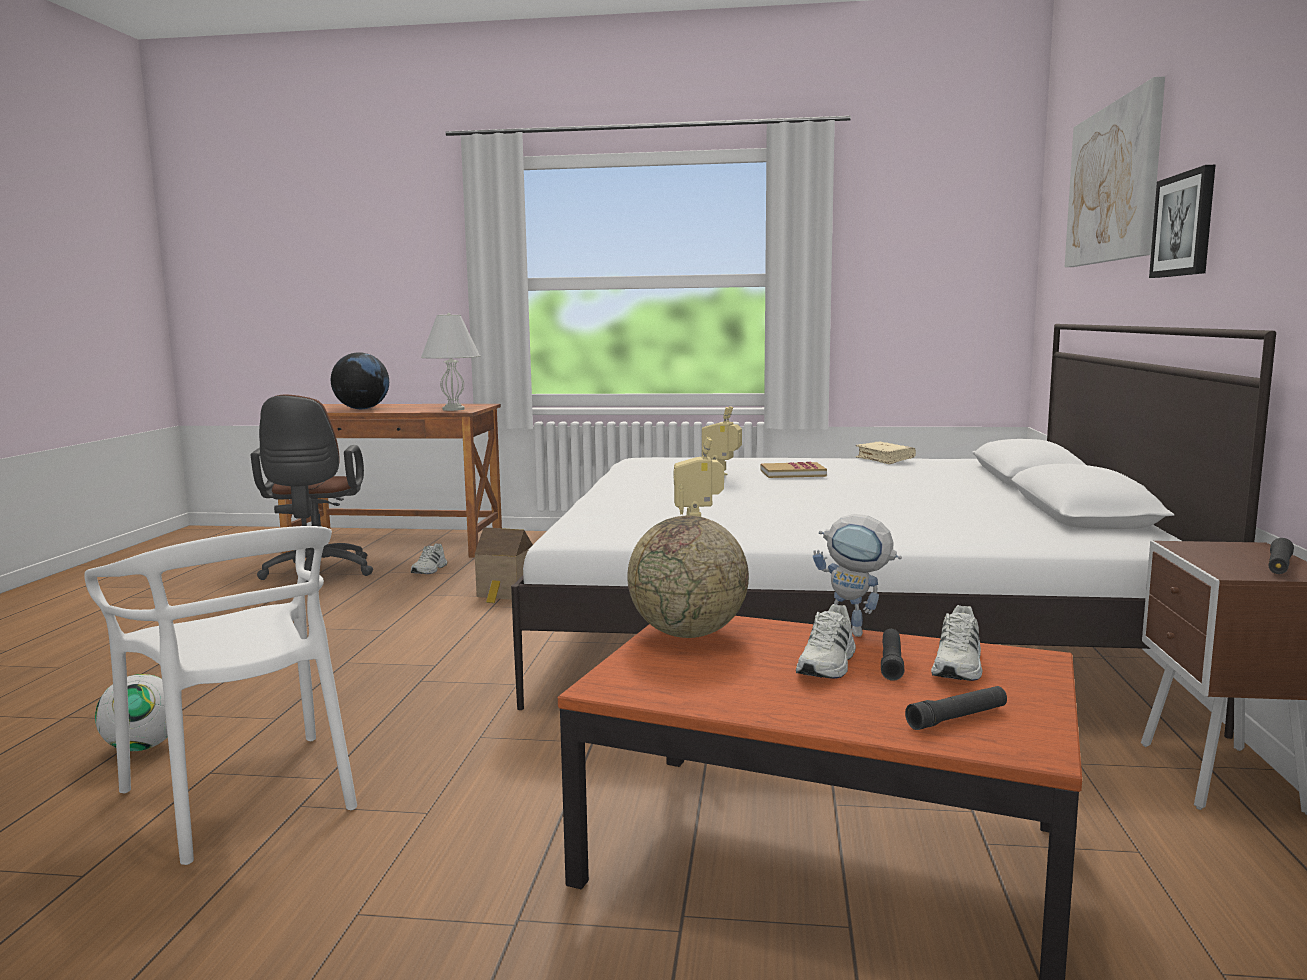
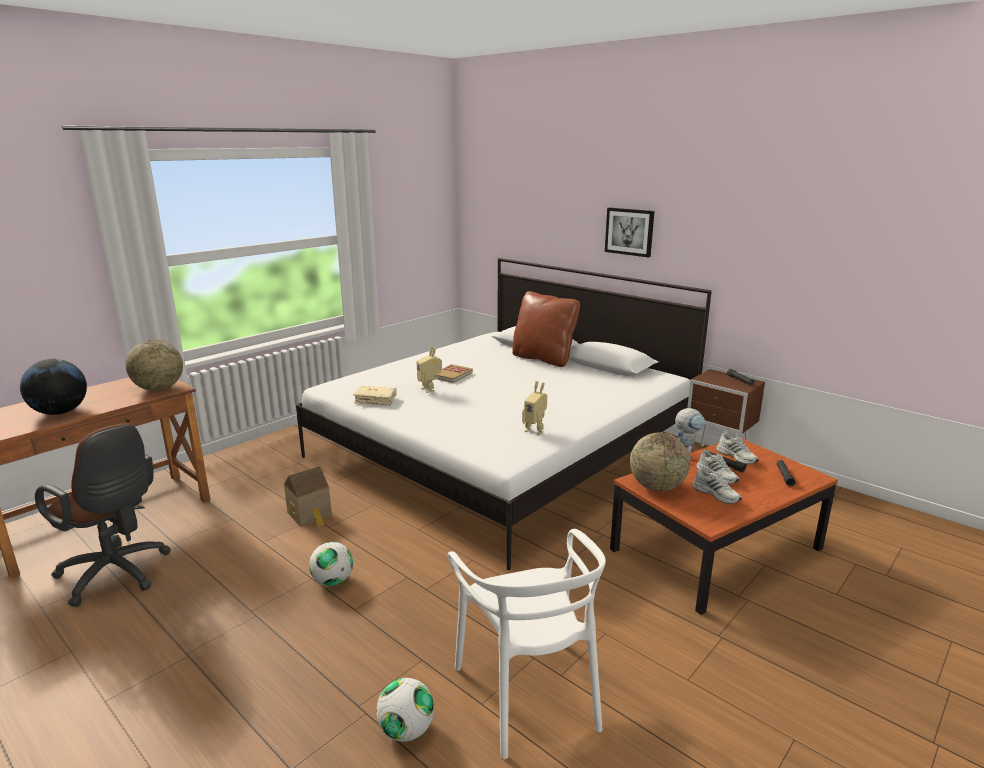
camera: 55 degrees left, 10 degrees up
white chair [84,526,357,865] -> white chair turned 75 degrees clockwise [448,529,606,759]
white shoe [411,543,447,574] -> white shoe moved to [692,467,742,504]
white table lamp [421,313,480,411] -> globe [126,340,183,391]
beige book [856,442,916,464] -> beige book moved to [353,386,397,406]
picture [1065,76,1165,267] -> none
none -> football [309,542,353,586]
none -> brown pillow [512,291,580,367]

